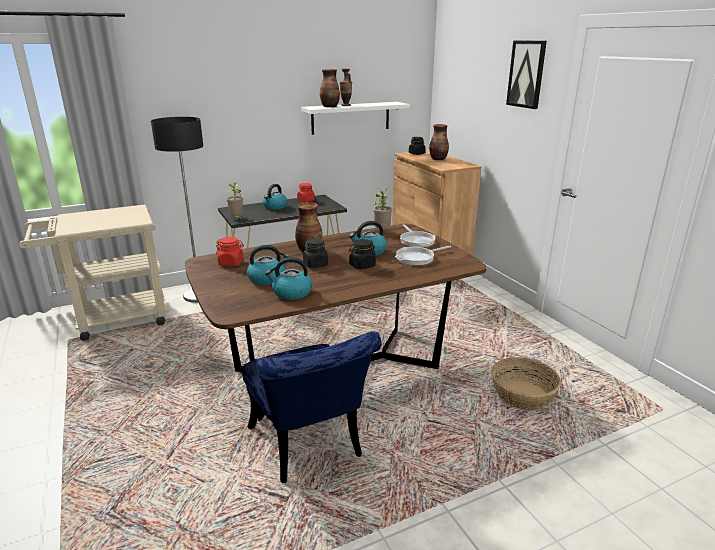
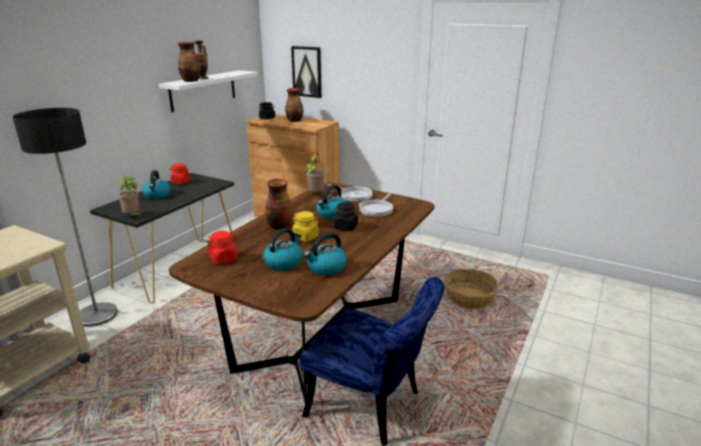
camera: 35 degrees left, 0 degrees up
black jar [303,238,328,268] -> yellow jar [292,211,319,242]
picture [506,41,547,109] -> picture moved to [291,46,322,98]

